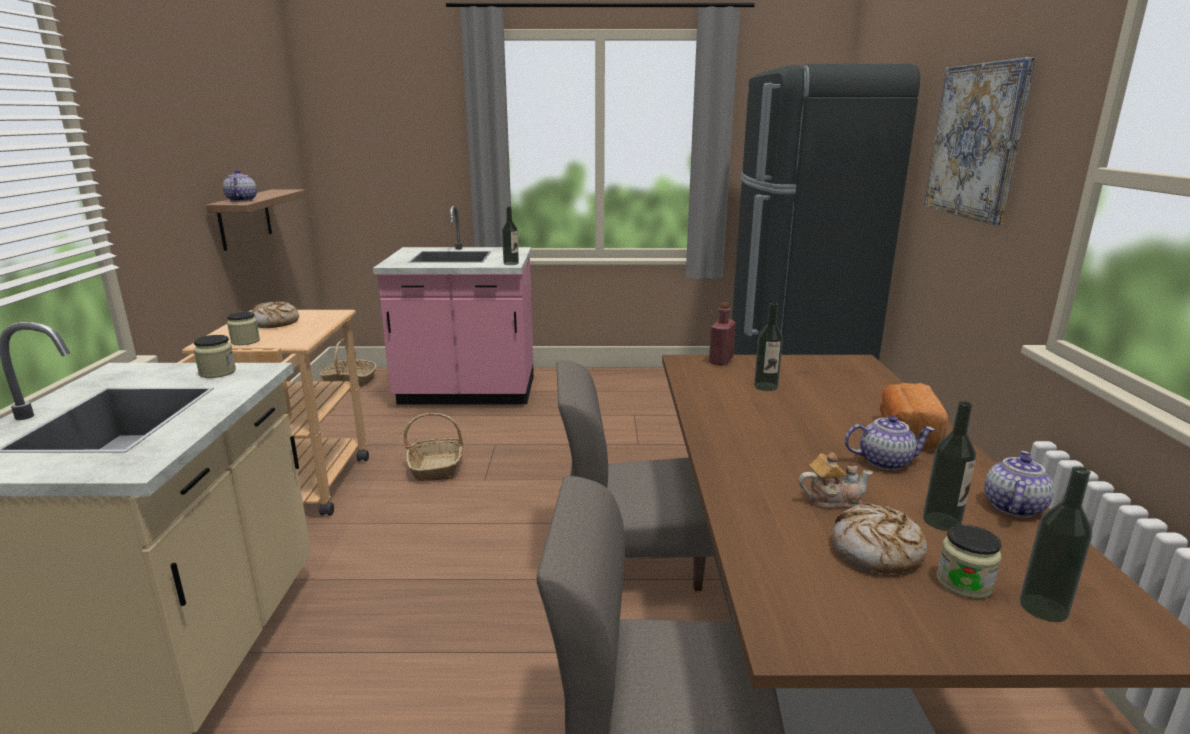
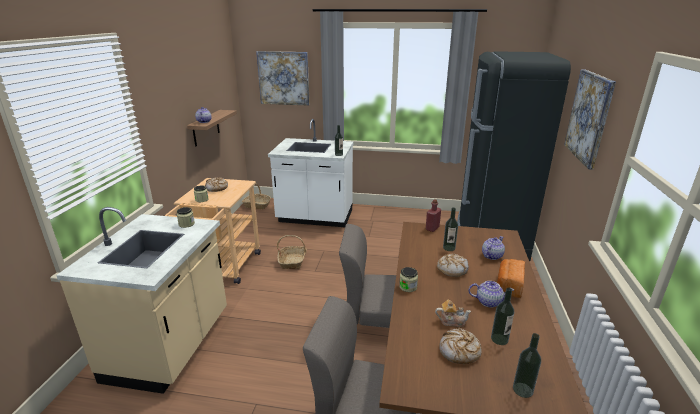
camera: 10 degrees right, 5 degrees up
pink counter [373,205,534,404] -> white counter [268,119,354,227]
jar [937,525,1002,599] -> jar moved to [399,267,418,292]
teapot [984,451,1054,517] -> teapot moved to [482,236,505,260]
none -> picture [256,51,310,106]
none -> bread [437,254,469,277]

